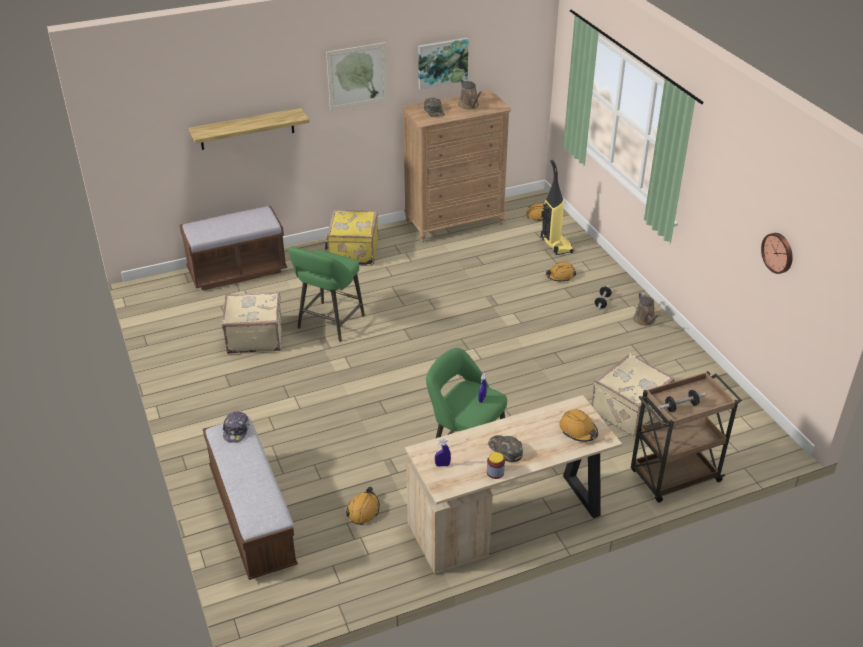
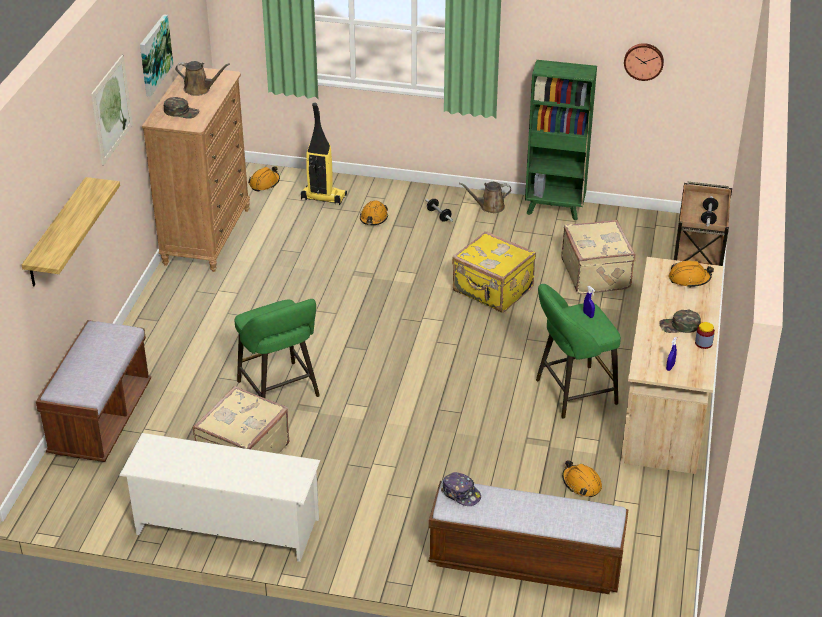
camera: 55 degrees left, 0 degrees up
yellow suitcase [325,210,378,266] -> yellow suitcase moved to [452,231,536,313]
brown watering can [633,292,661,326] -> brown watering can turned 150 degrees clockwise [459,182,511,213]
none -> white shoe rack [119,433,320,562]
none -> green bookcase [525,60,597,220]

